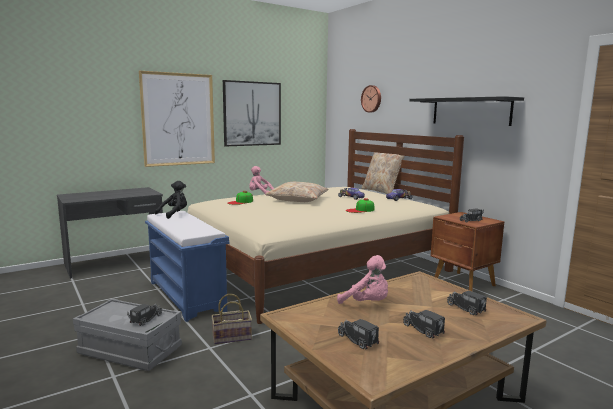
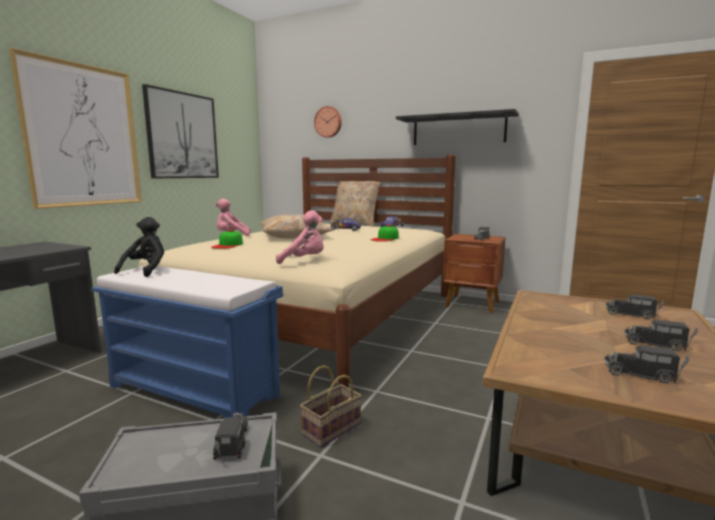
camera: 30 degrees left, 0 degrees up
pink plush toy [337,255,388,304] -> pink plush toy moved to [276,210,324,264]

